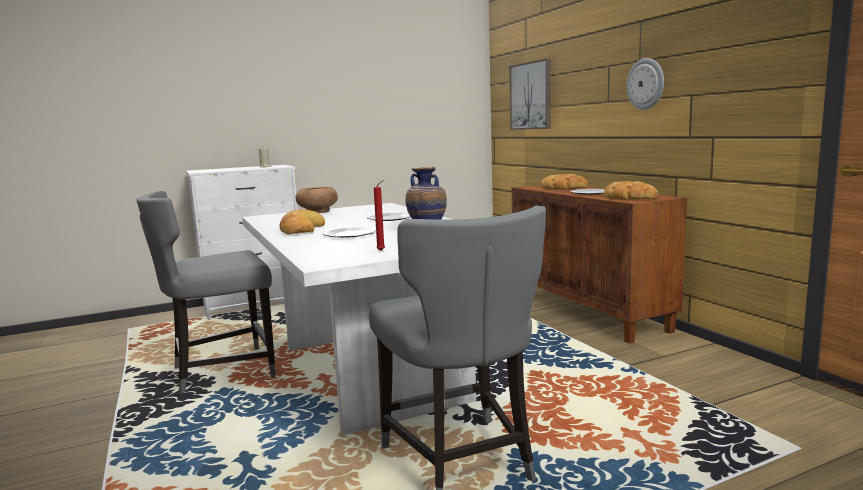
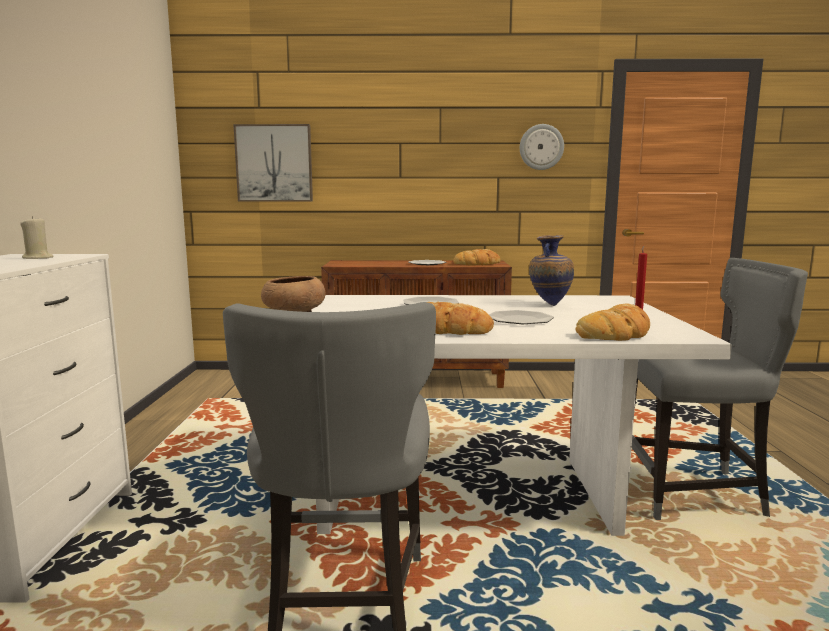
camera: 65 degrees left, 0 degrees up
bread [541,174,588,189] -> bread moved to [575,303,650,341]
wall clock [626,58,664,110] -> wall clock moved to [520,124,564,170]

